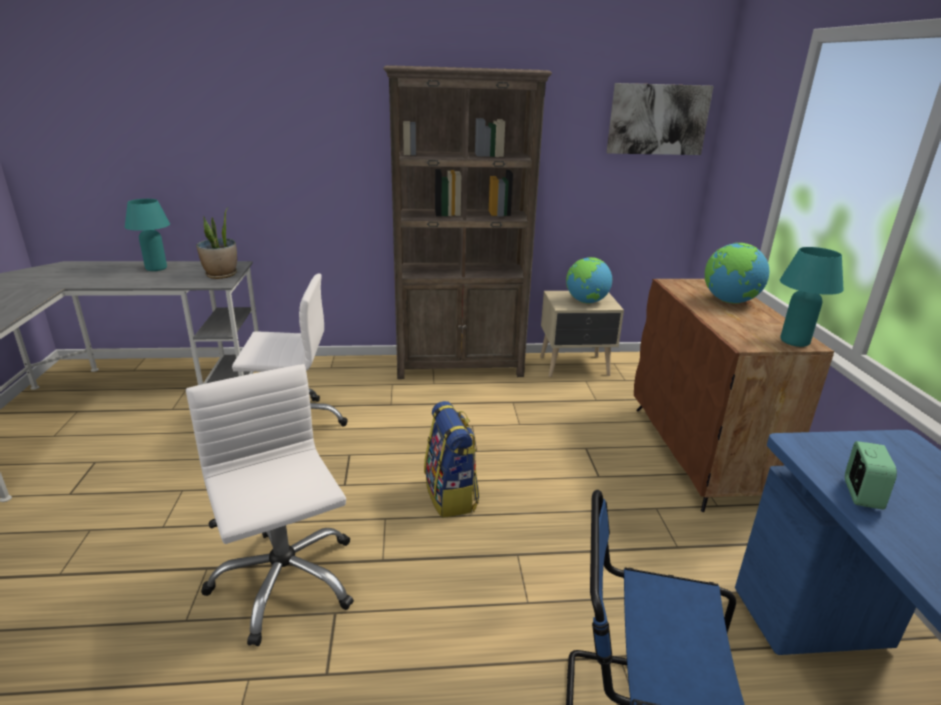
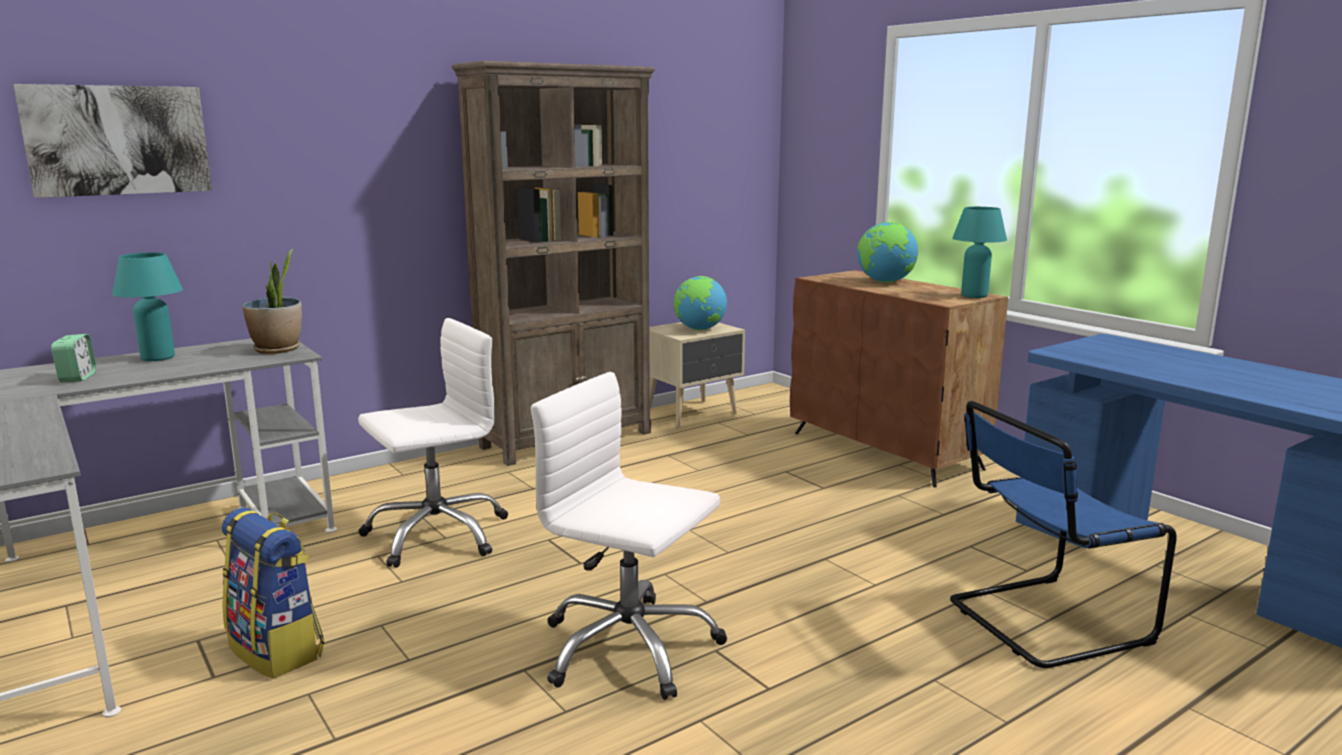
camera: 30 degrees left, 10 degrees down
backpack [424,401,480,518] -> backpack moved to [222,508,324,679]
picture [606,83,714,155] -> picture moved to [14,84,212,198]
alarm clock [845,441,897,510] -> alarm clock moved to [51,334,97,382]

